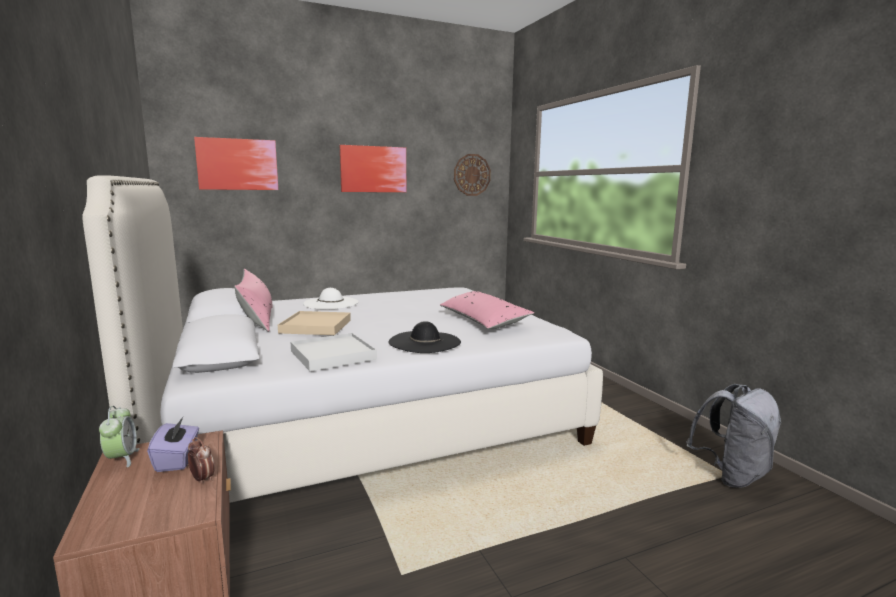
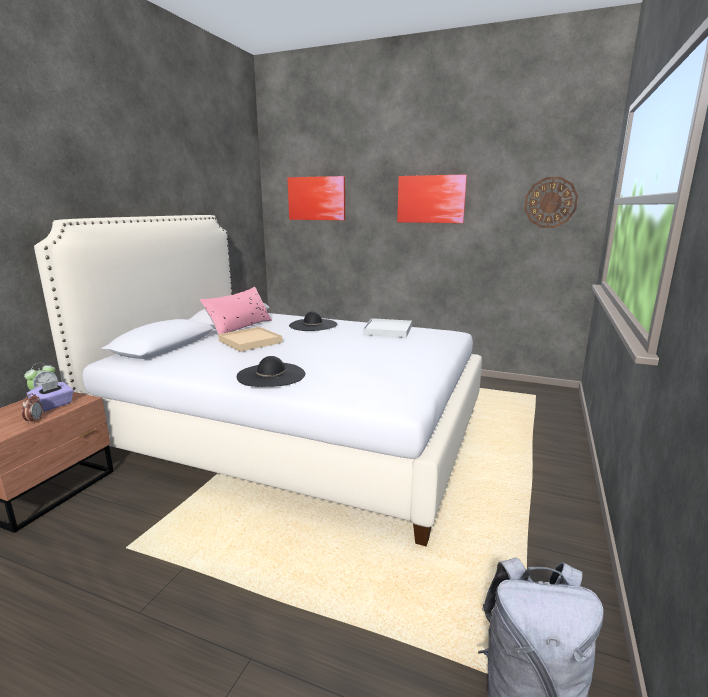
camera: 45 degrees right, 5 degrees up
white tray [291,333,377,371] -> white tray moved to [363,318,412,338]
white hat [303,288,359,309] -> black hat [289,311,337,331]
pink pillow [440,291,534,329] -> none

